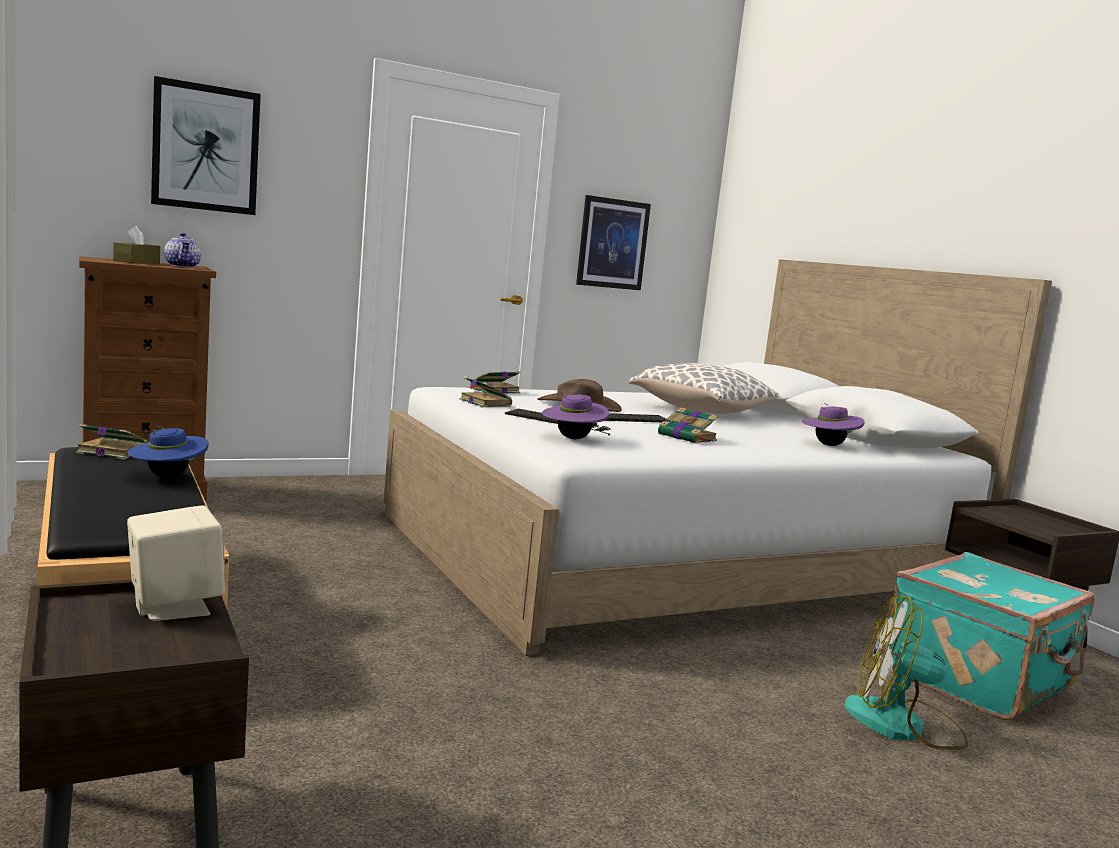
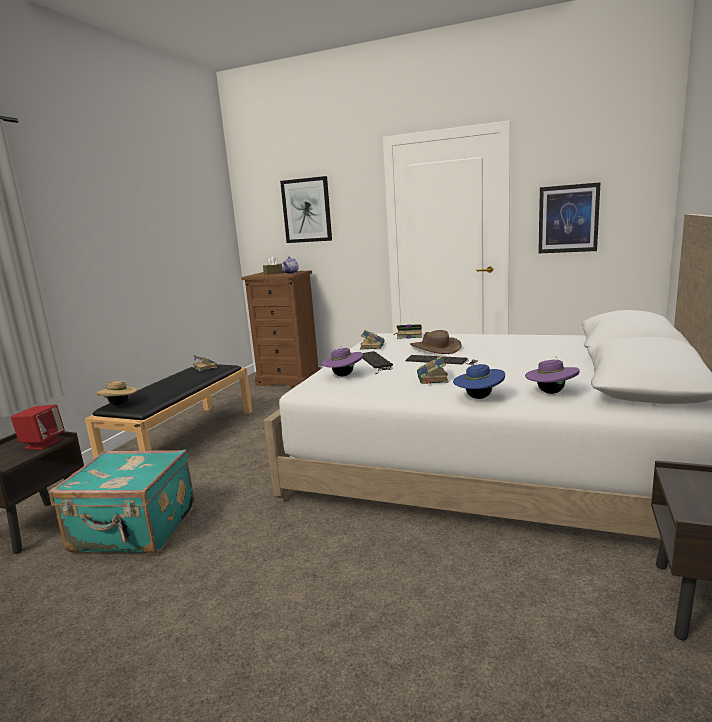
camera: 50 degrees right, 5 degrees up
beige speaker [127,505,226,621] -> red speaker [11,404,65,450]
blue hat [128,425,208,478] -> blue hat moved to [453,362,505,399]
pillow [628,363,779,414] -> none
fan [845,596,968,750] -> none
turquoise suitcase [889,552,1095,720] -> turquoise suitcase moved to [49,449,195,554]
none -> beige hat [96,381,137,406]

